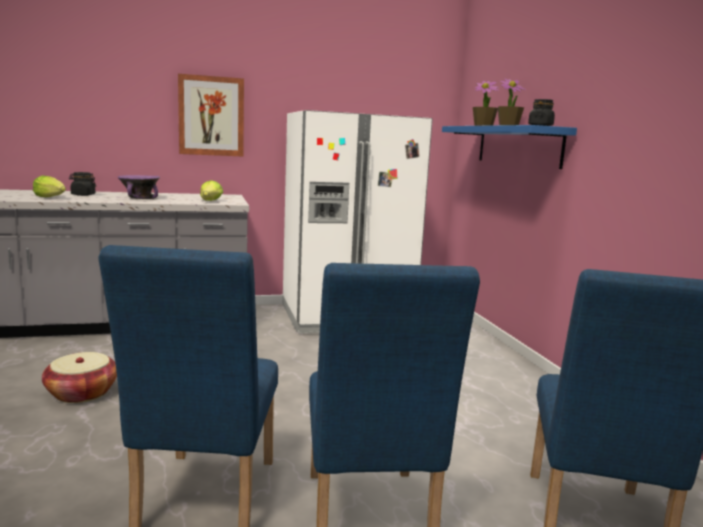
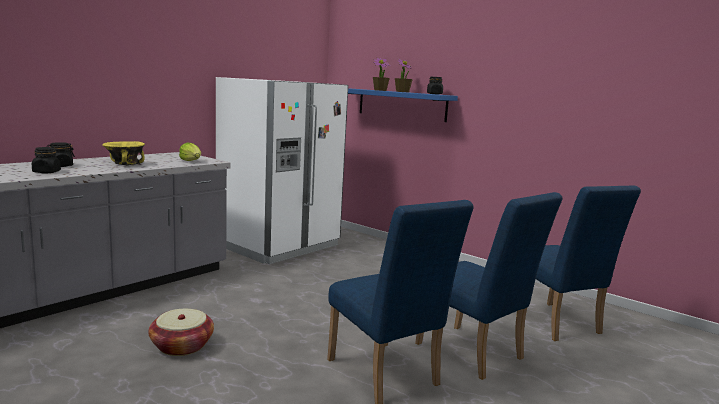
camera: 35 degrees left, 0 degrees up
lettuce [33,175,66,197] -> black jar [32,147,61,173]
purple bowl [118,175,160,199] -> yellow bowl [103,141,145,165]
picture [178,74,244,157] -> none

